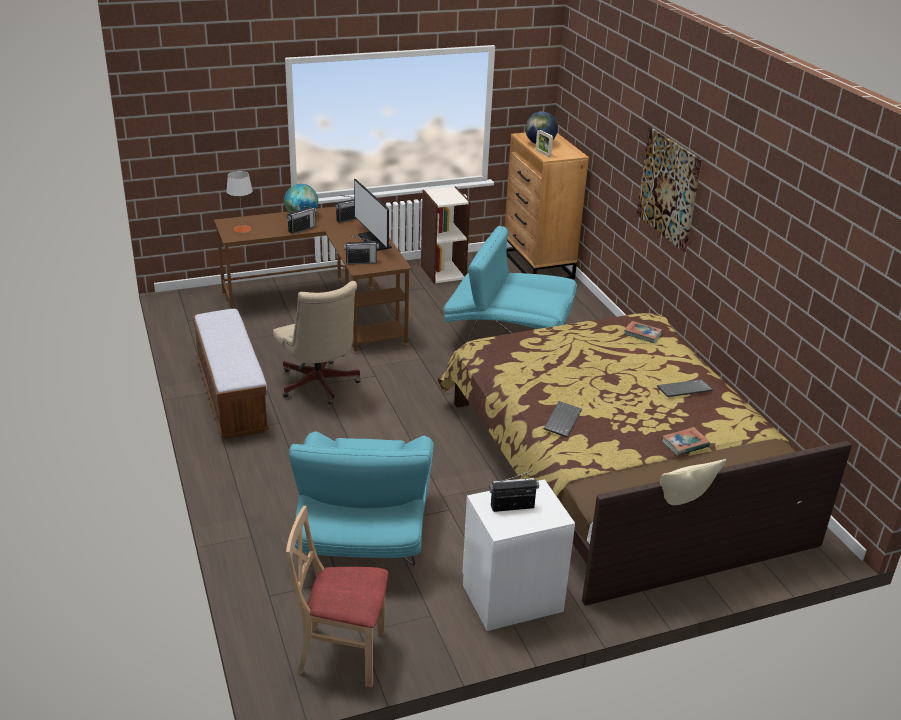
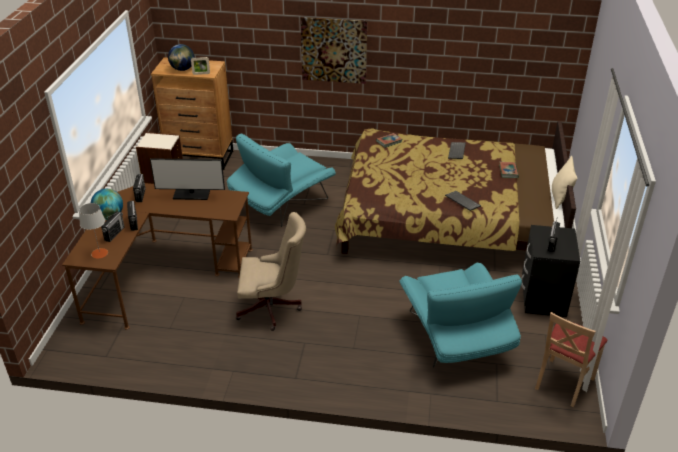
camera: 60 degrees left, 5 degrees up
bench [192,309,269,439] -> none
turquoise armchair [289,431,434,565] -> turquoise armchair turned 45 degrees clockwise [399,263,522,368]
radio [344,235,379,264] -> radio moved to [101,212,125,242]
white nightstand [462,479,575,631] -> black nightstand [521,225,580,317]

